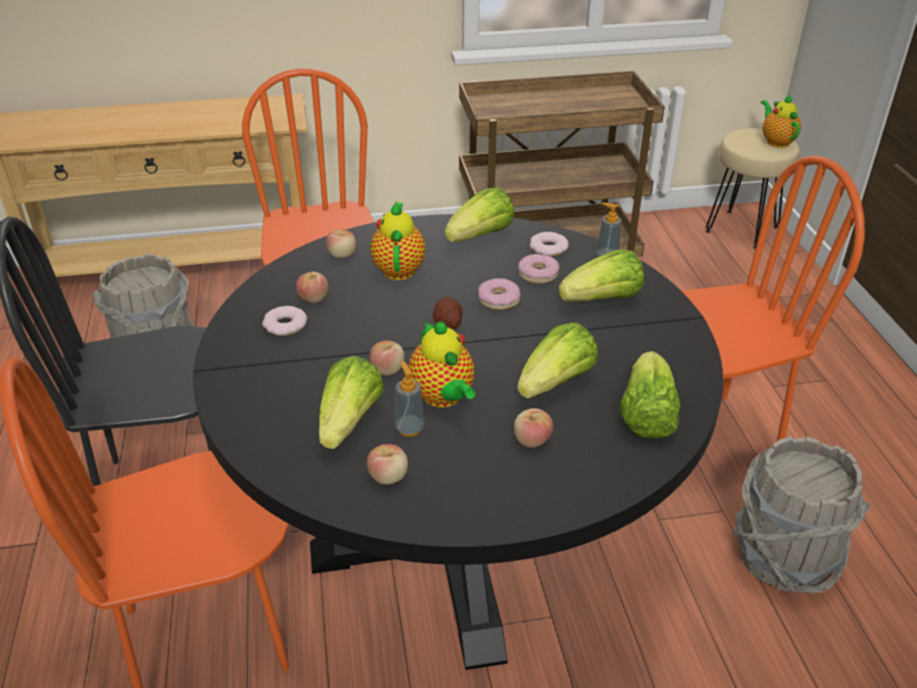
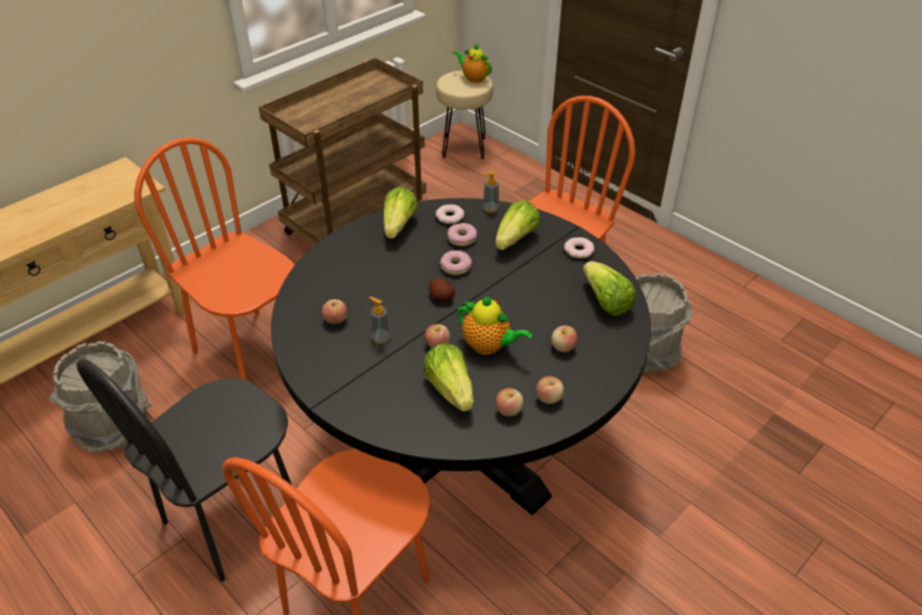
camera: 35 degrees left, 5 degrees up
donut [262,306,307,336] -> donut moved to [564,237,594,259]
apple [326,229,356,258] -> apple moved to [536,376,564,404]
teapot [370,201,426,280] -> none
soap dispenser [395,361,424,437] -> soap dispenser moved to [369,297,391,344]
lettuce [517,323,598,399] -> none

